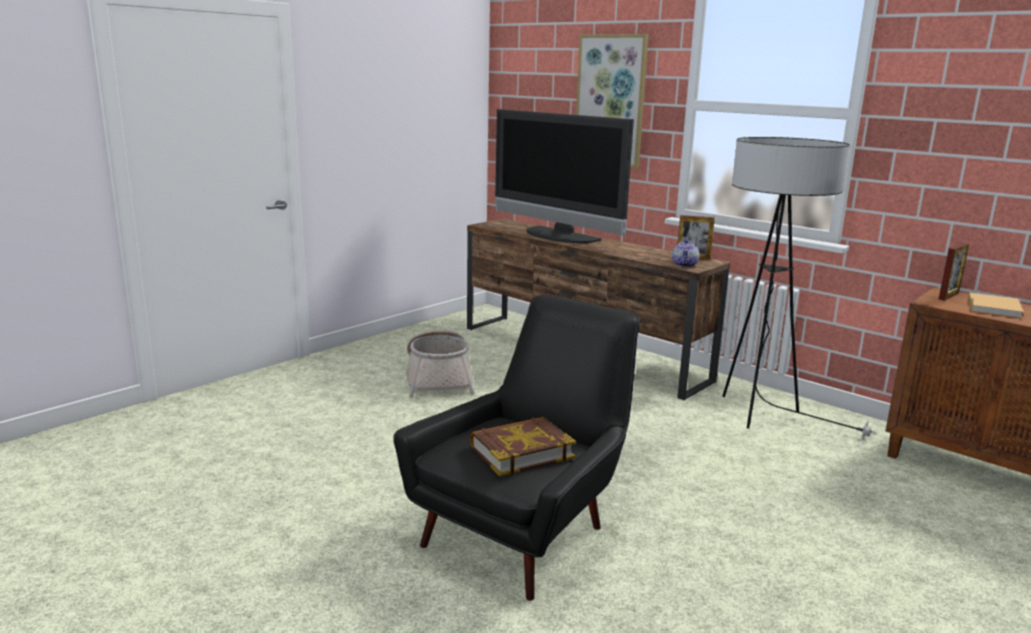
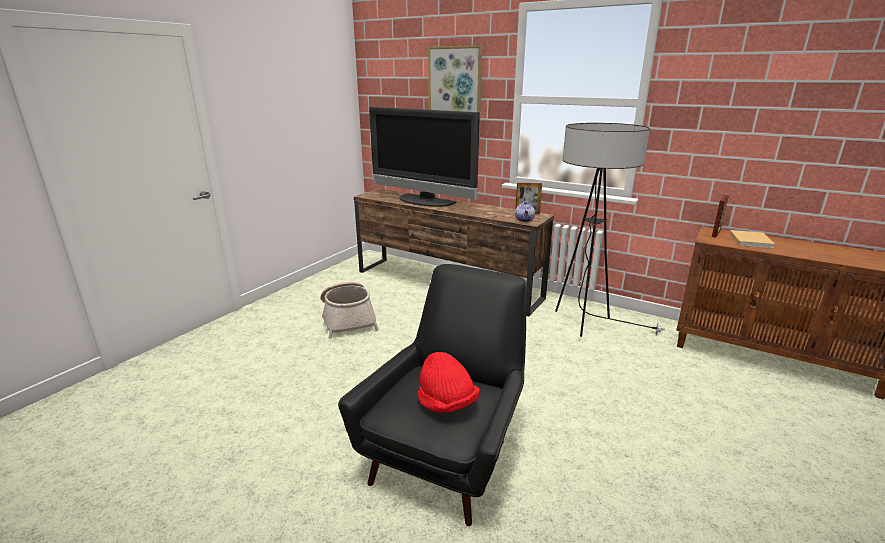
camera: 10 degrees left, 5 degrees up
book [470,417,576,476] -> red hat [418,352,480,413]

